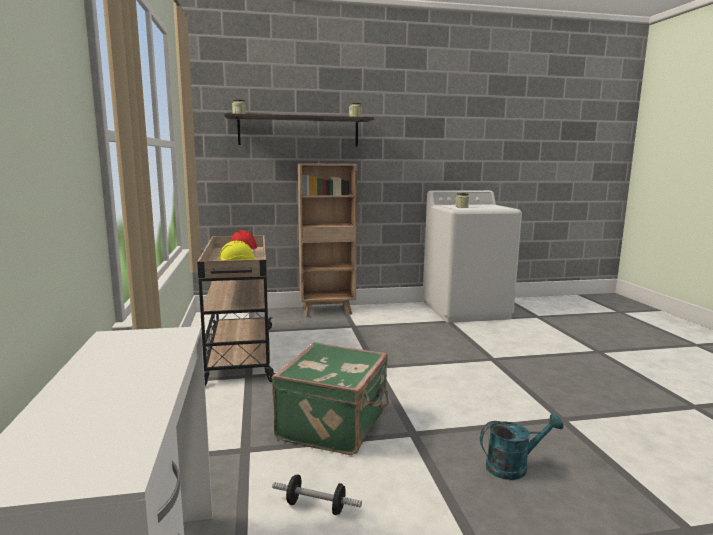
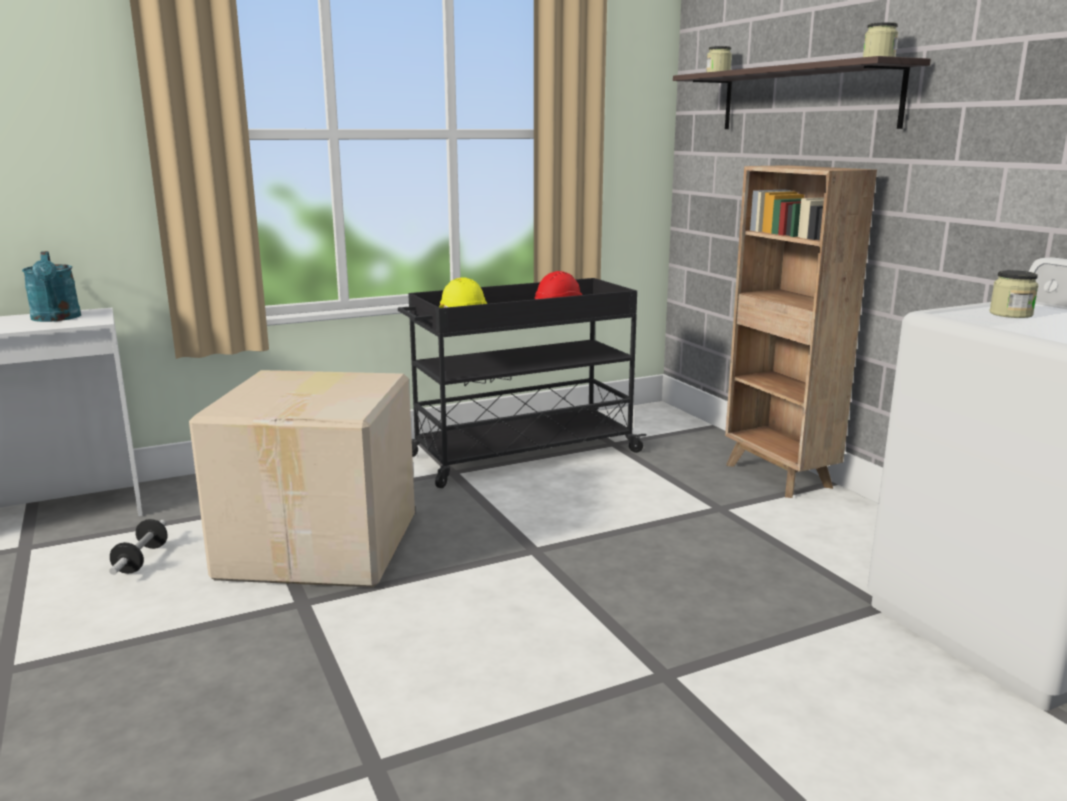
camera: 75 degrees right, 5 degrees up
beige cart [197,235,274,386] -> black cart [398,278,646,488]
green suitcase [271,342,389,455] -> cardboard box [189,370,415,588]
turquoise watering can [480,413,563,480] -> turquoise watering can moved to [22,251,81,322]

